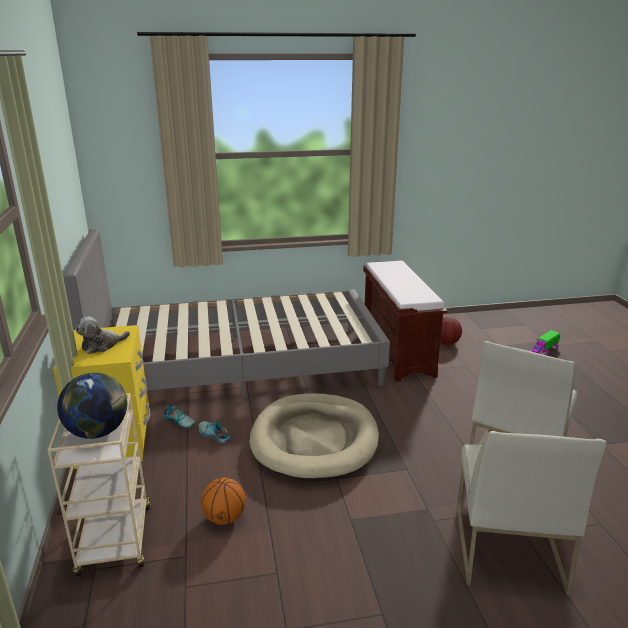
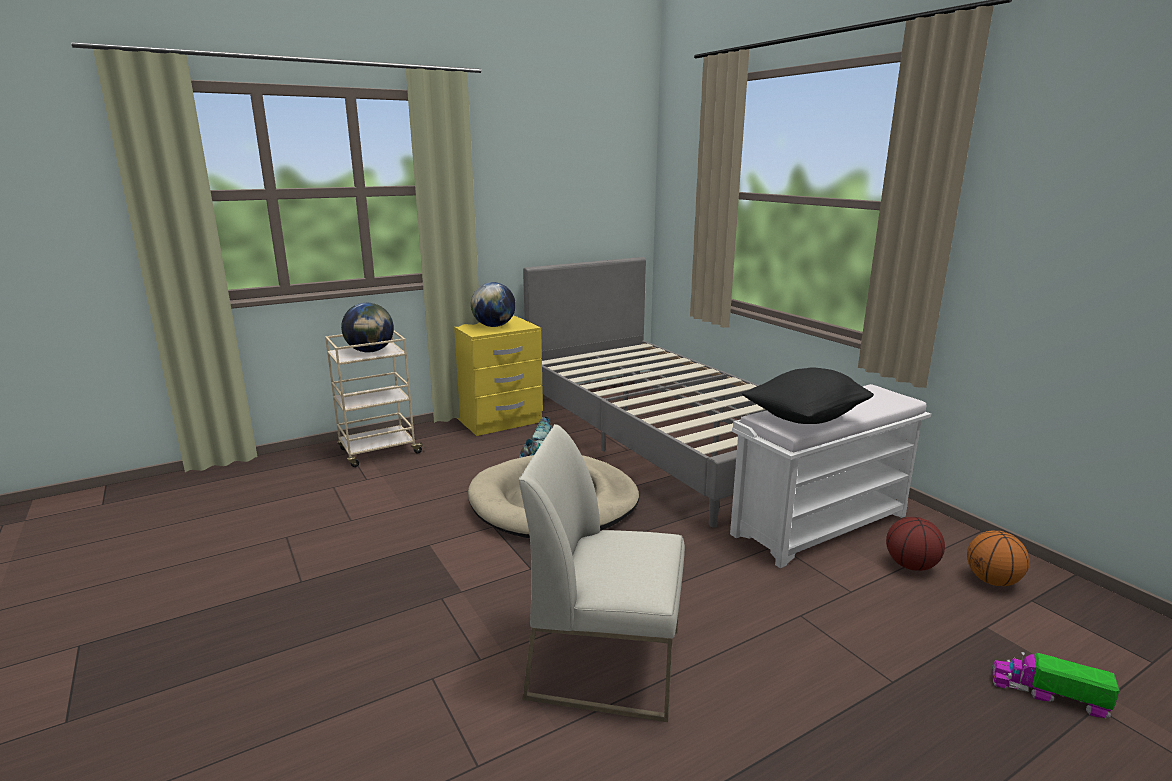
camera: 70 degrees right, 5 degrees down
plush toy [76,317,130,354] -> globe [471,282,516,327]
basketball [201,478,246,525] -> basketball moved to [967,531,1029,586]
brown bench [363,261,447,382] -> white bench [730,384,931,568]
white chair [457,431,606,596] -> none
none -> black pillow [742,367,874,424]

